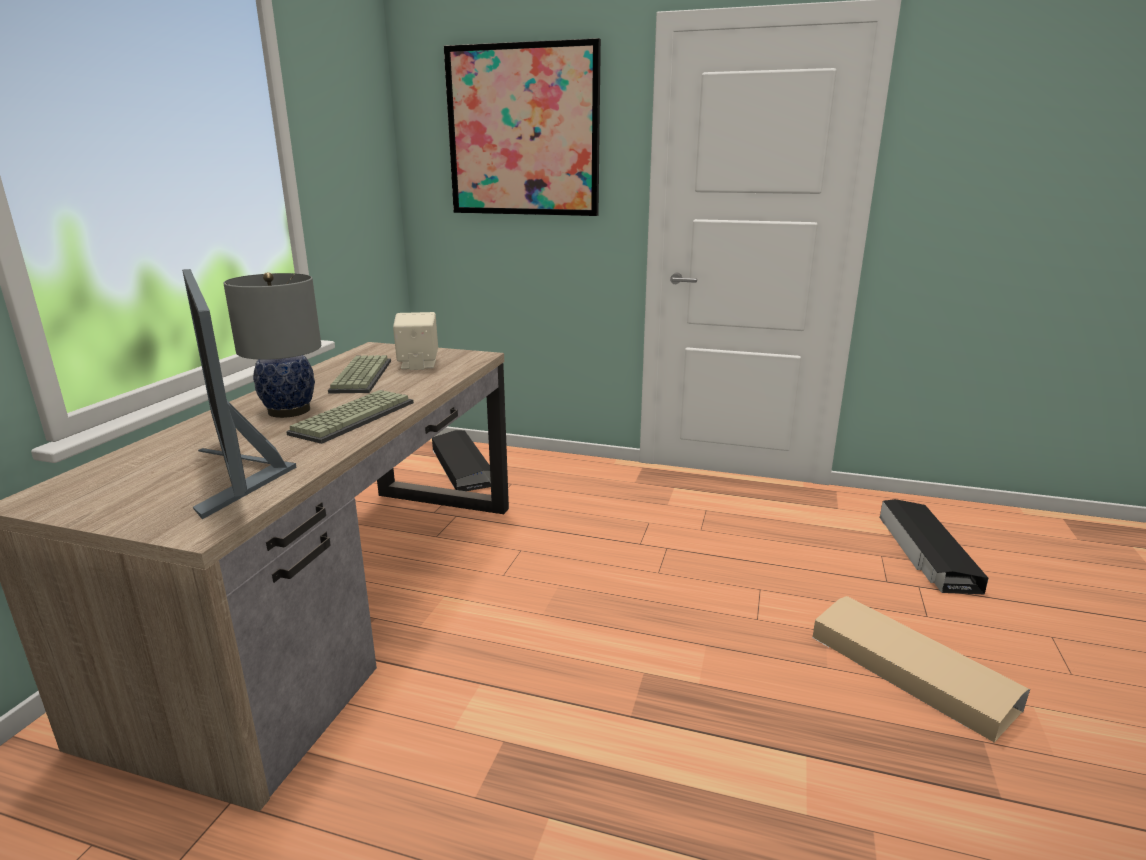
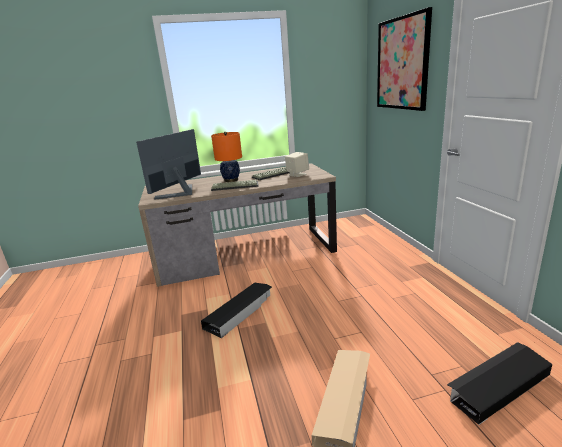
camera: 60 degrees right, 0 degrees up
grey table lamp [223,272,321,418] -> orange table lamp [211,132,242,182]
black storage box [432,430,491,491] -> black storage box moved to [201,283,272,338]

